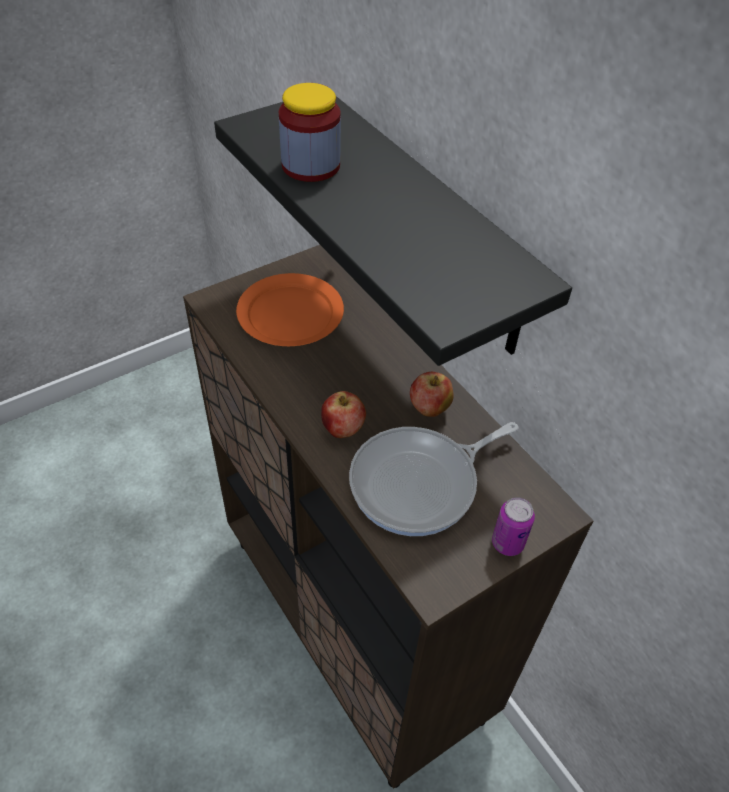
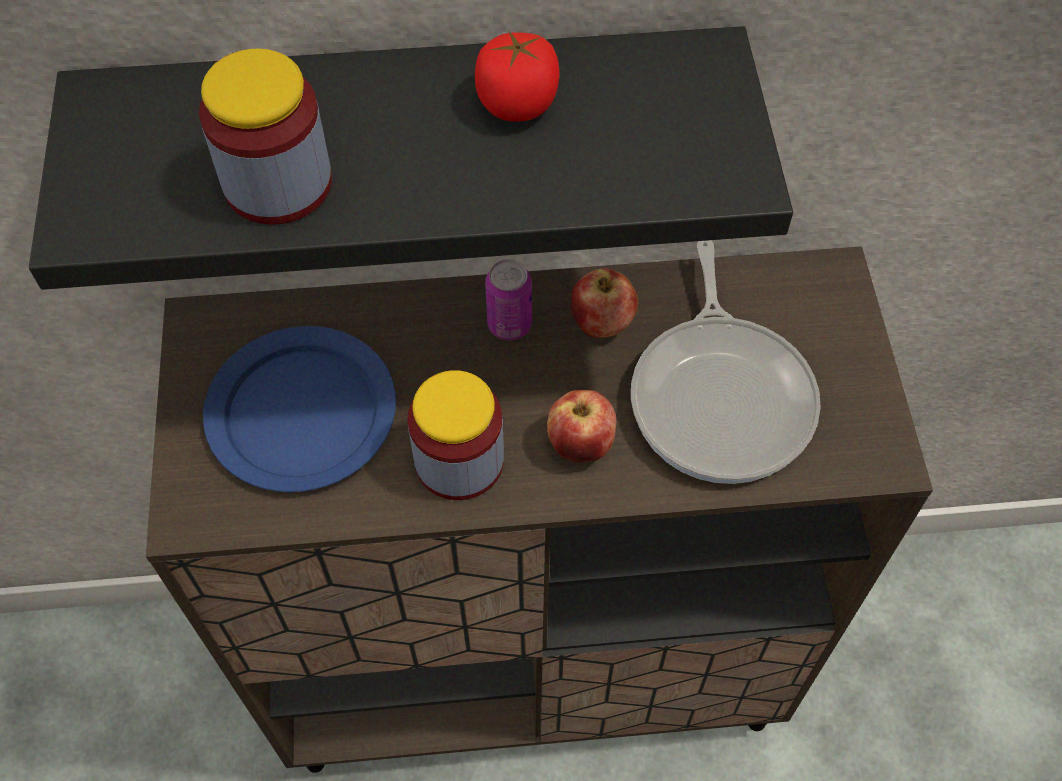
camera: 60 degrees left, 10 degrees up
orange plate [236,273,344,346] -> blue plate [203,326,396,492]
can [492,497,535,556] -> can moved to [485,259,532,340]
none -> jar [407,370,504,500]
none -> tomato [475,30,559,122]

